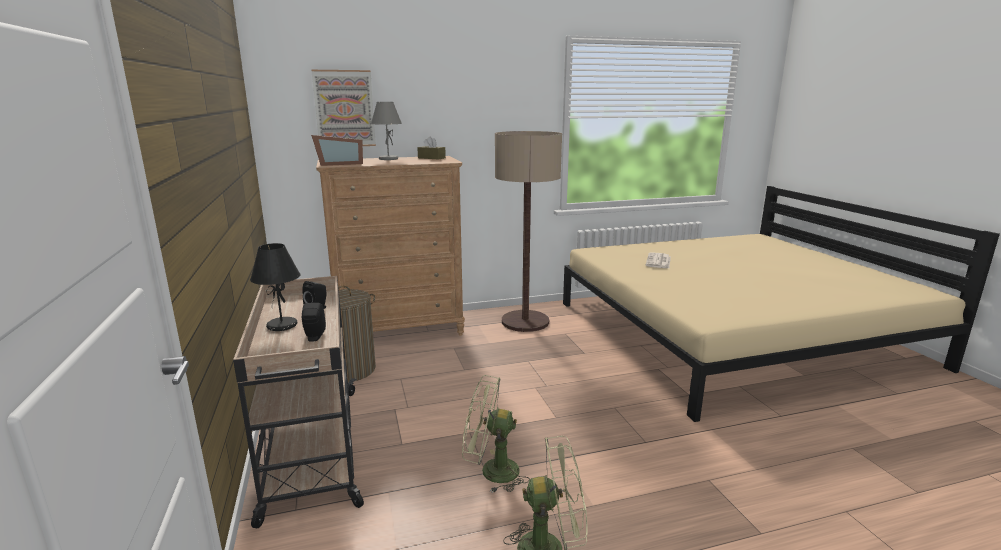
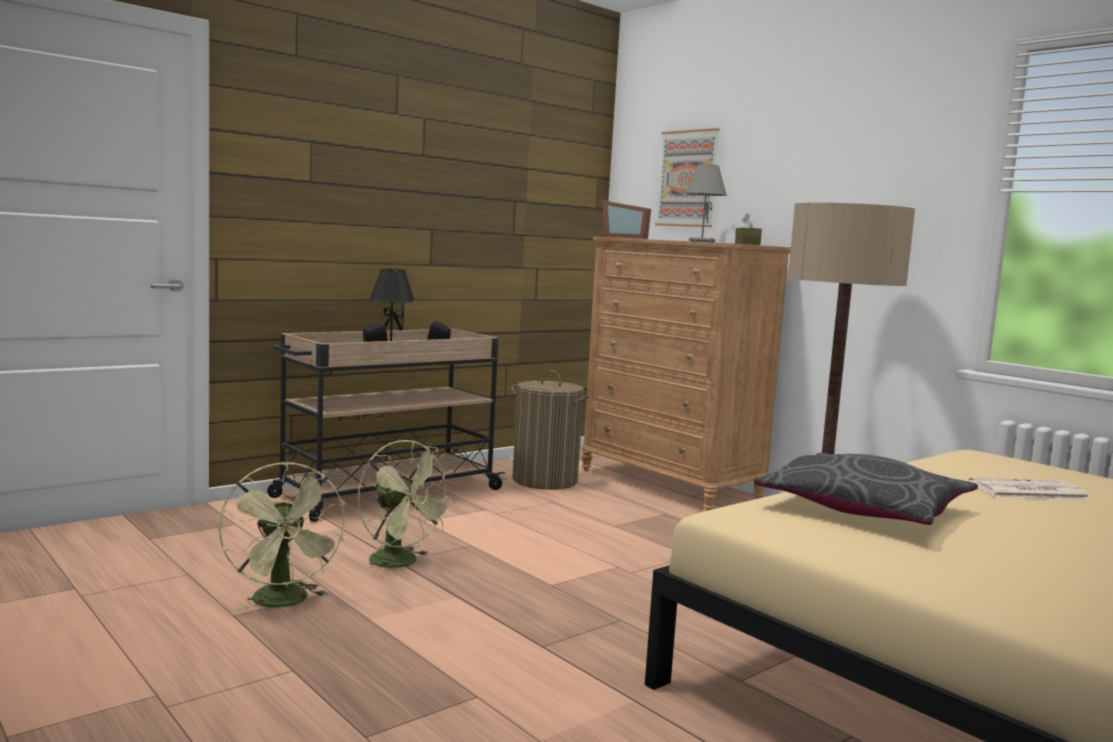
camera: 65 degrees right, 10 degrees down
green fan [462,375,530,493] -> green fan turned 150 degrees clockwise [358,440,456,574]
none -> grey pillow [754,453,978,525]

